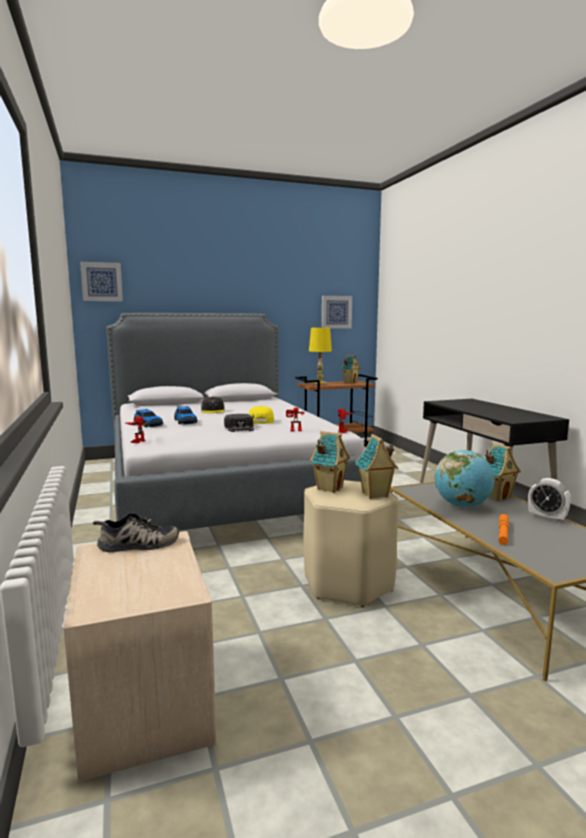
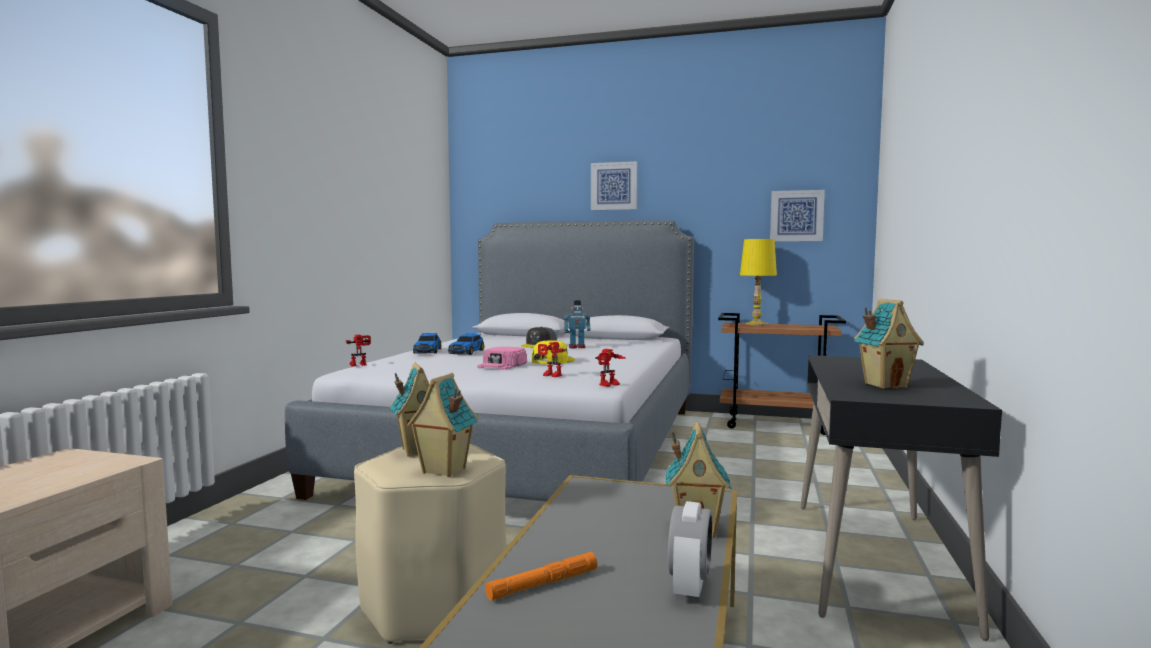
camera: 35 degrees right, 5 degrees down
picture [80,262,123,301] -> picture moved to [591,161,637,210]
shoe [93,513,179,552] -> none
black cap [224,414,254,432] -> pink cap [477,347,527,370]
toy house [341,355,361,383] -> toy house moved to [854,298,924,389]
globe [435,450,495,508] -> none
alarm clock [528,478,571,522] -> alarm clock turned 150 degrees counterclockwise [668,501,712,601]
none -> toy robot [564,300,590,348]

